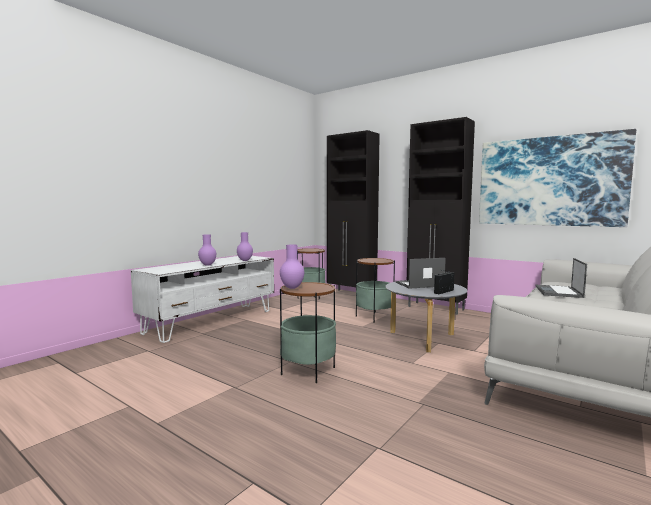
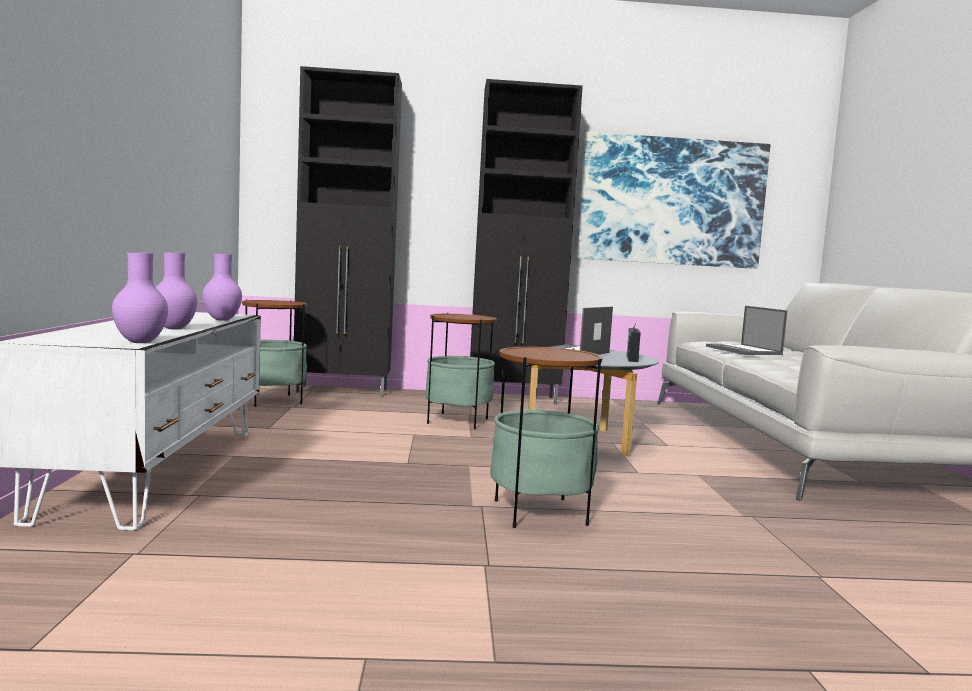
camera: 40 degrees left, 0 degrees up
purple vase [280,245,304,289] -> purple vase moved to [112,252,168,343]

